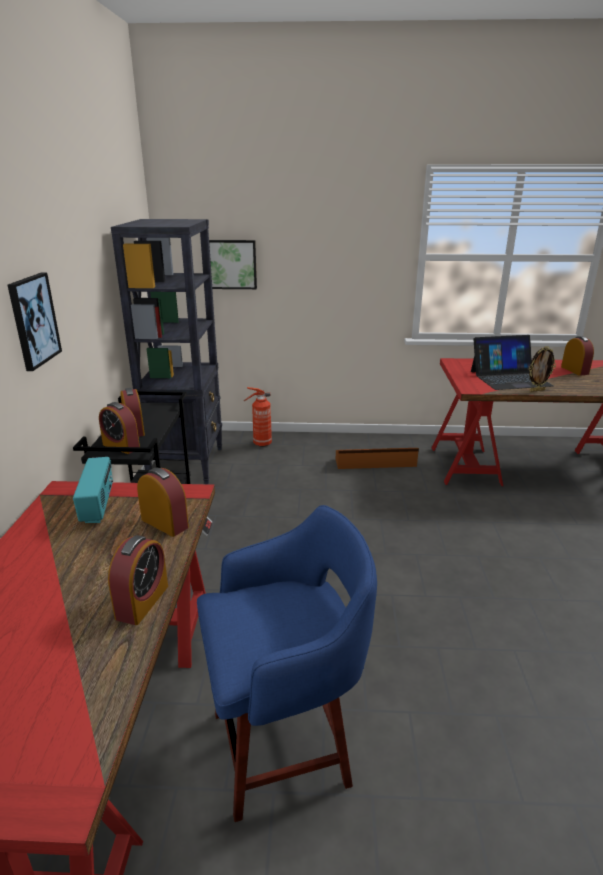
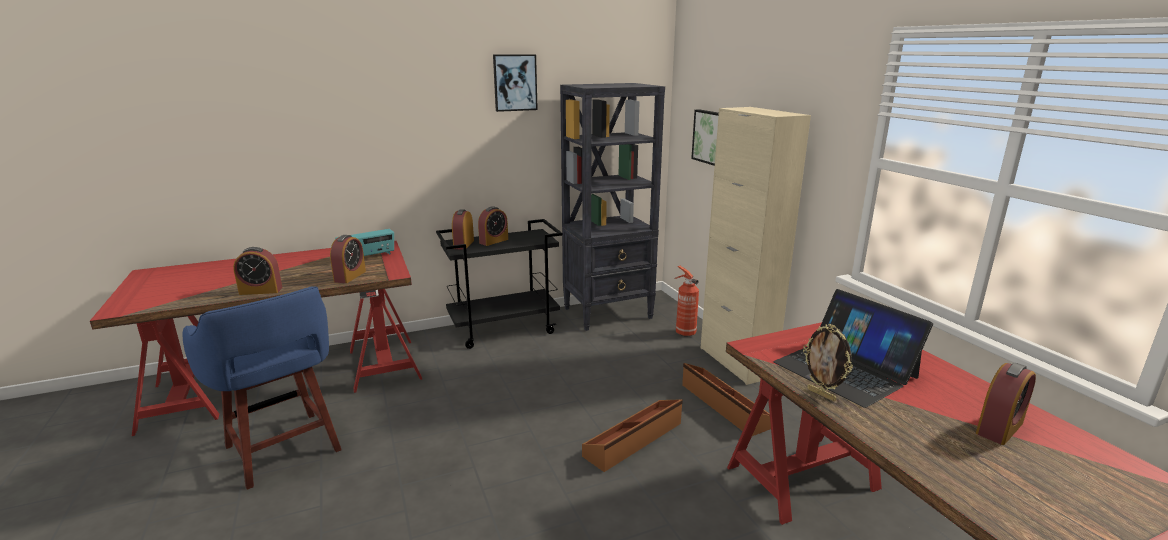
camera: 65 degrees right, 5 degrees down
picture [8,273,62,371] -> picture moved to [493,54,538,112]
none -> brown storage box [582,399,683,472]
none -> beige cabinet [701,107,811,385]

